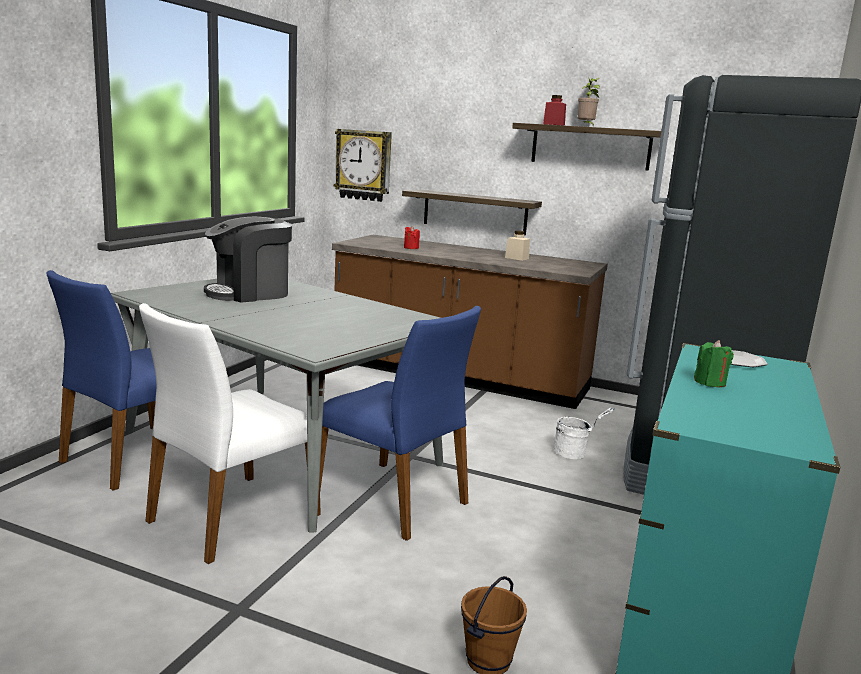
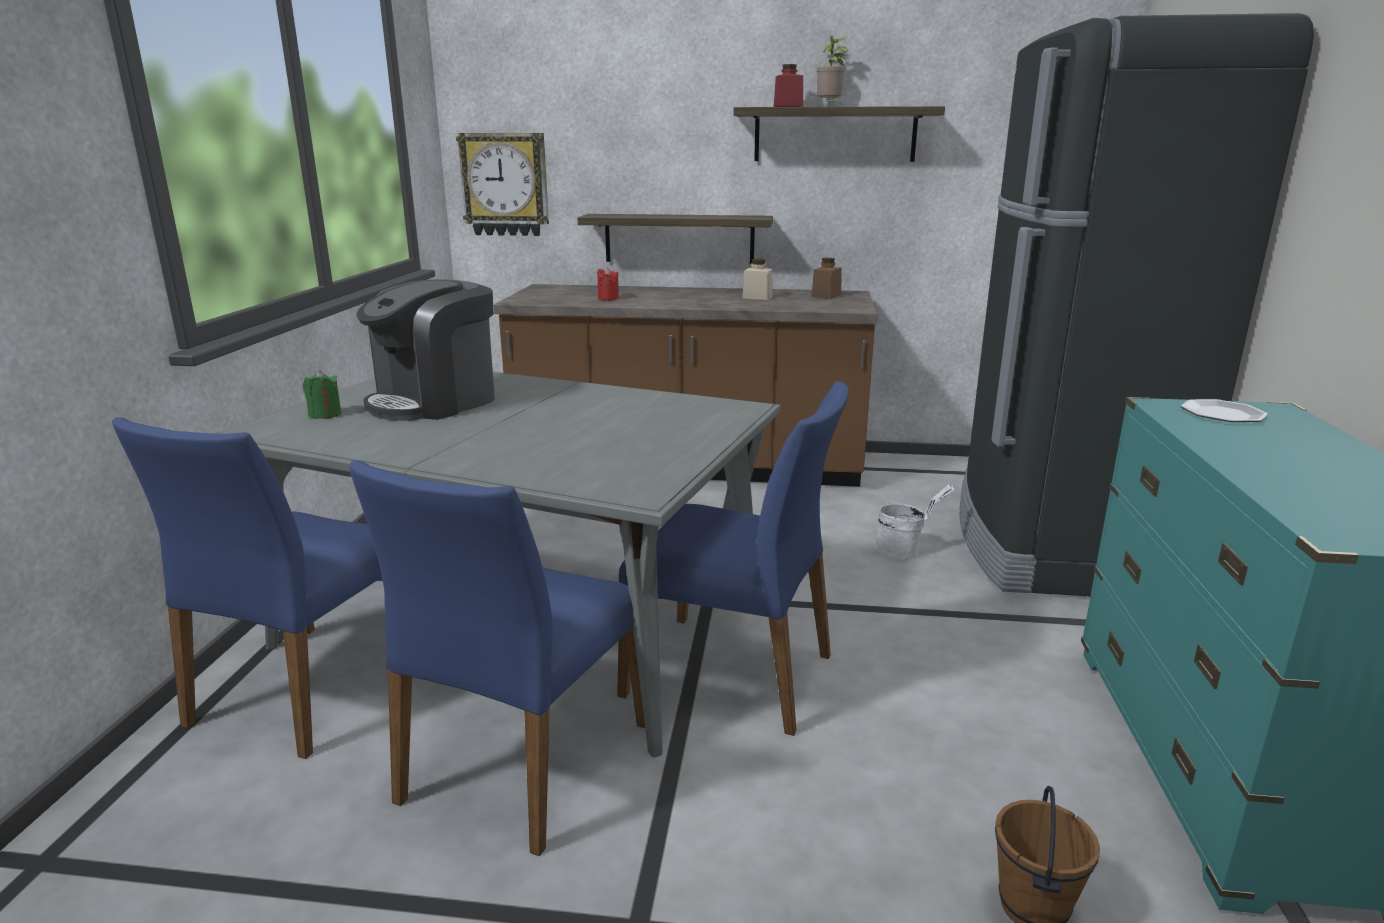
camera: 15 degrees left, 5 degrees up
white chair [139,303,321,564] -> blue chair [349,460,645,856]
green candle [694,340,734,387] -> green candle moved to [303,370,341,419]
none -> brown jar [811,258,842,299]

